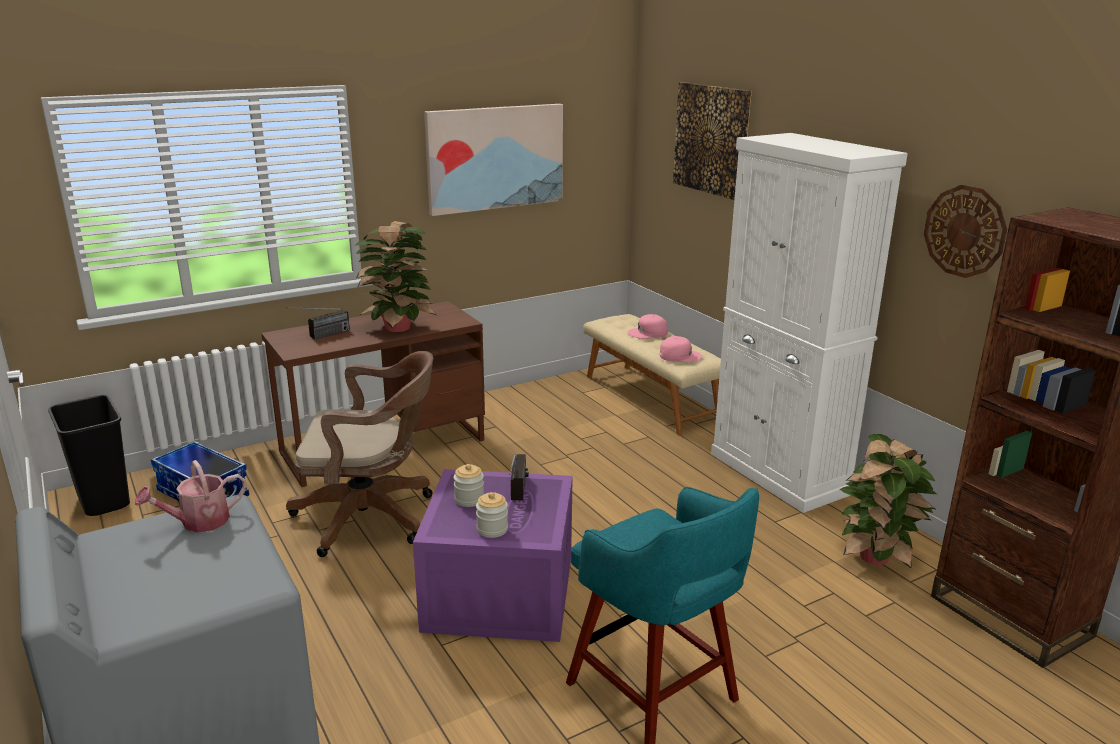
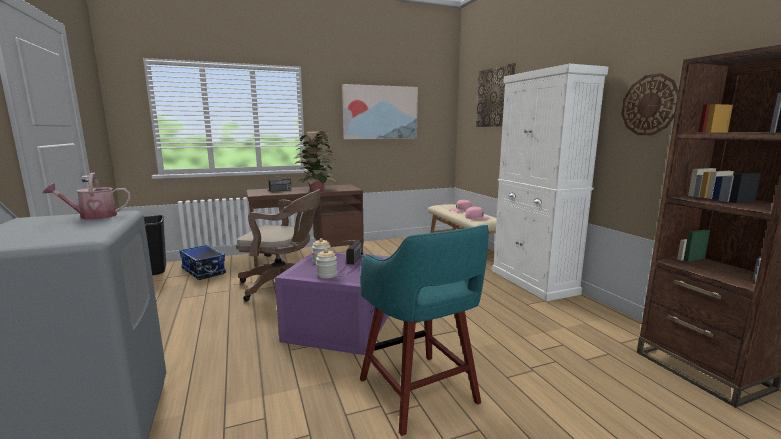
camera: 10 degrees right, 10 degrees down
potted plant [840,434,937,568] -> none

